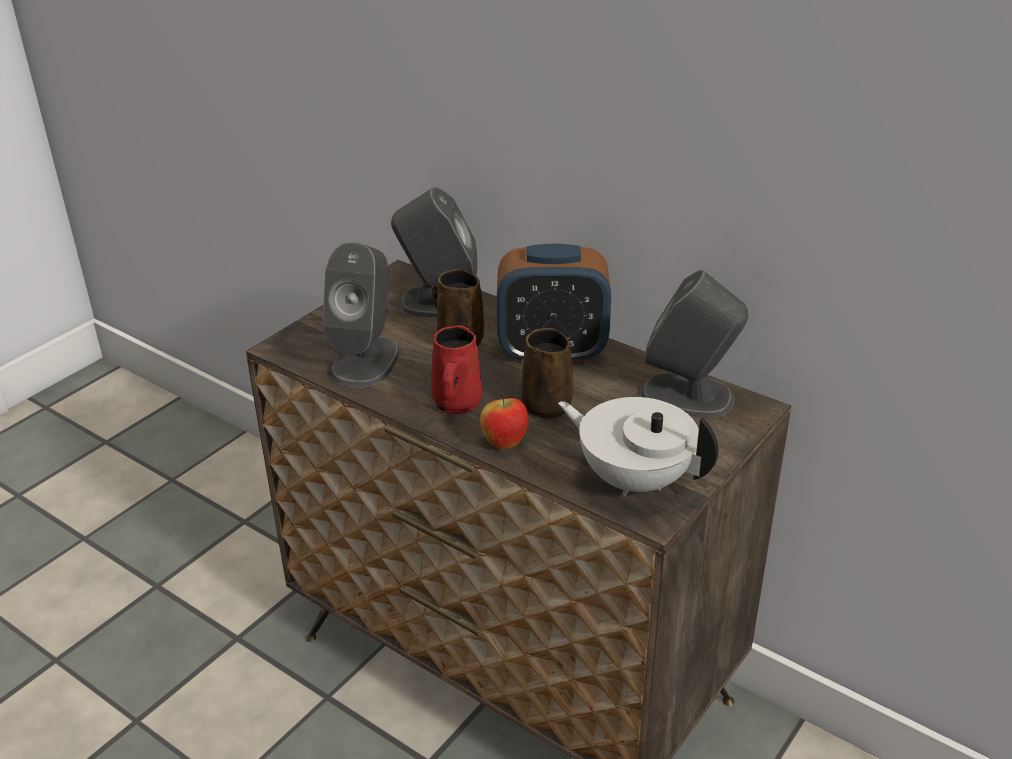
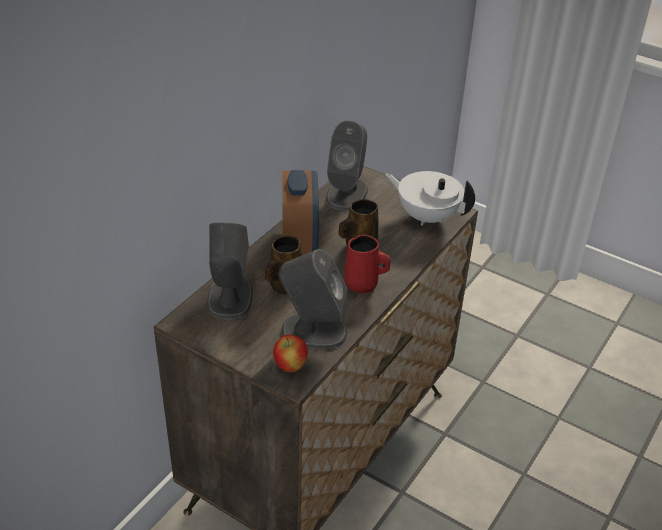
camera: 95 degrees left, 5 degrees up
apple [480,393,529,449] -> apple moved to [273,334,308,372]
white teapot [558,397,719,496] -> white teapot turned 90 degrees clockwise [385,171,475,226]

